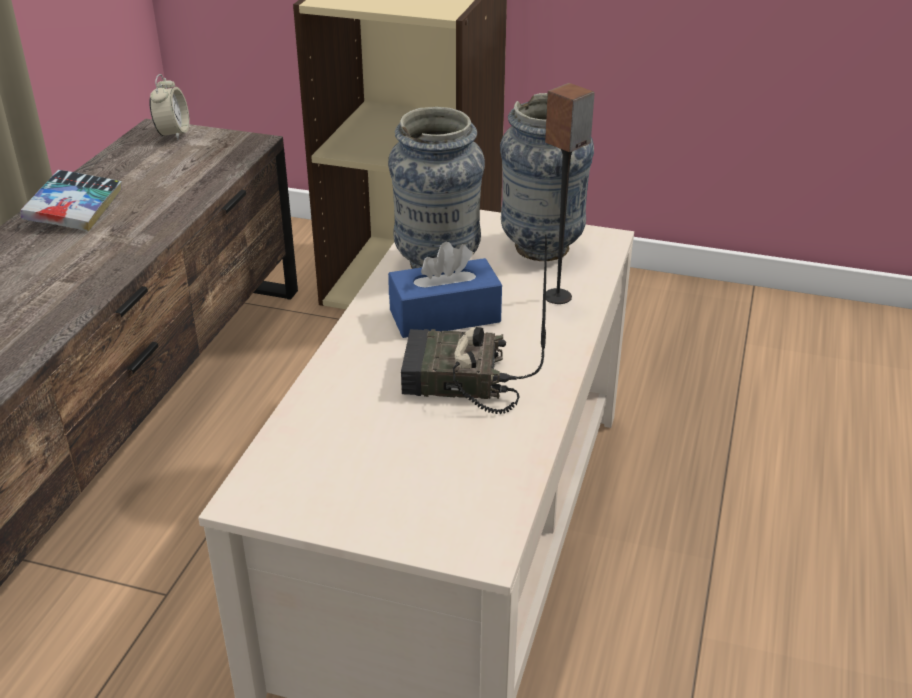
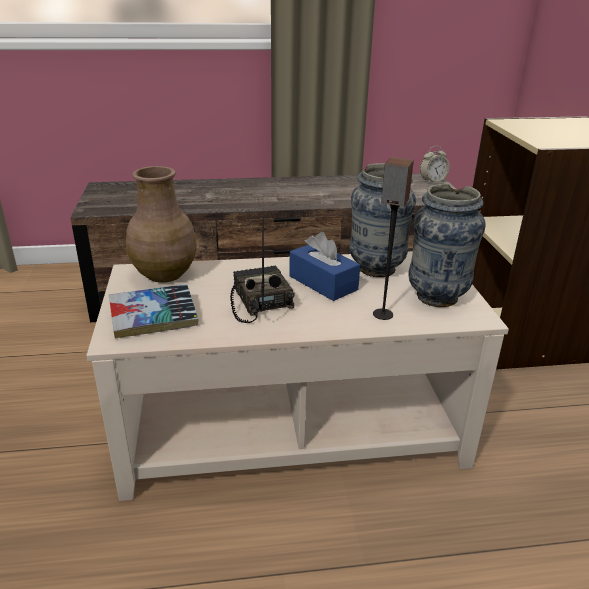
camera: 65 degrees right, 5 degrees down
book [20,170,122,232] -> book moved to [109,284,198,339]
none -> brown vase [126,166,197,283]

